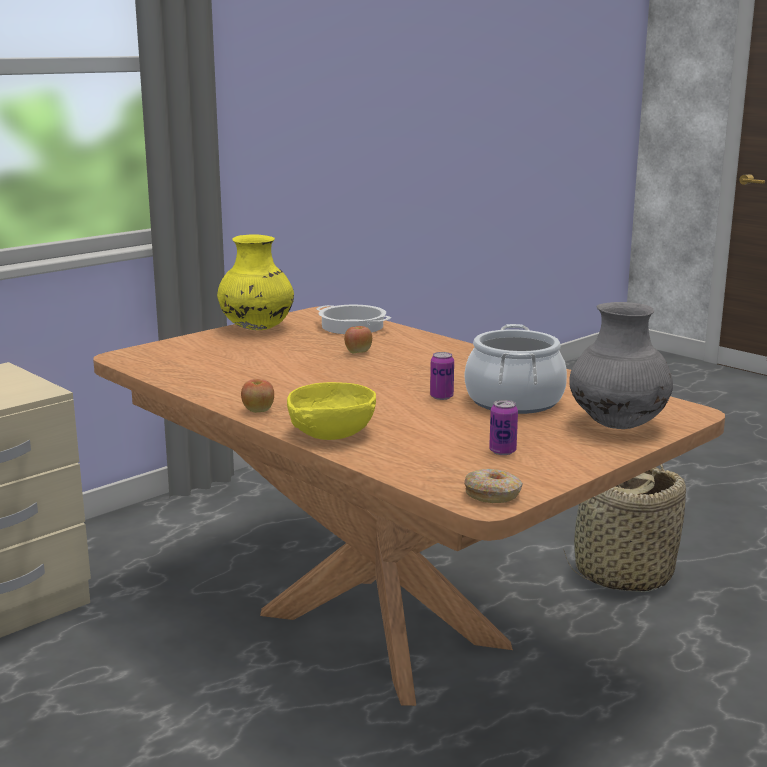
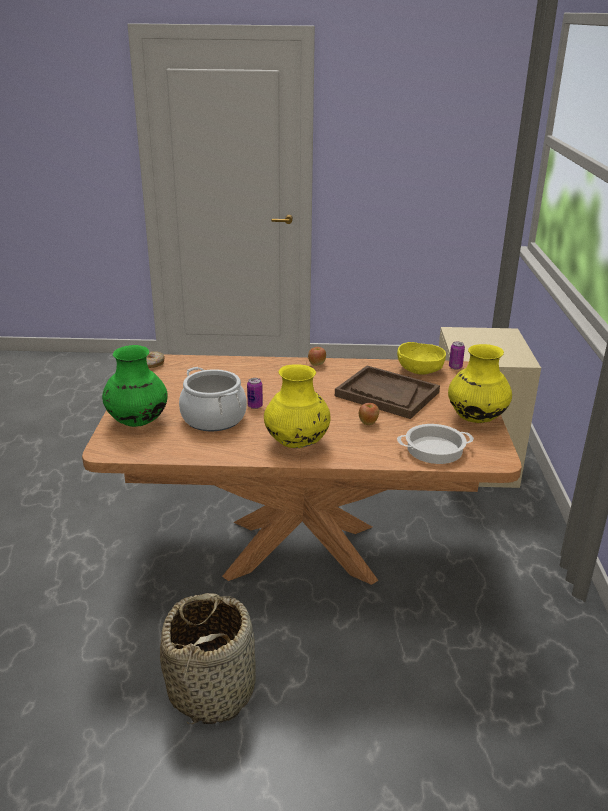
camera: 135 degrees right, 10 degrees up
yellow bowl [287,382,376,440] -> yellow bowl moved to [397,342,446,375]
can [489,400,518,455] -> can moved to [449,341,465,369]
grey vase [569,302,673,429] -> green vase [102,345,168,427]
none -> yellow vase [264,364,331,448]
none -> brown tray [335,366,440,419]

